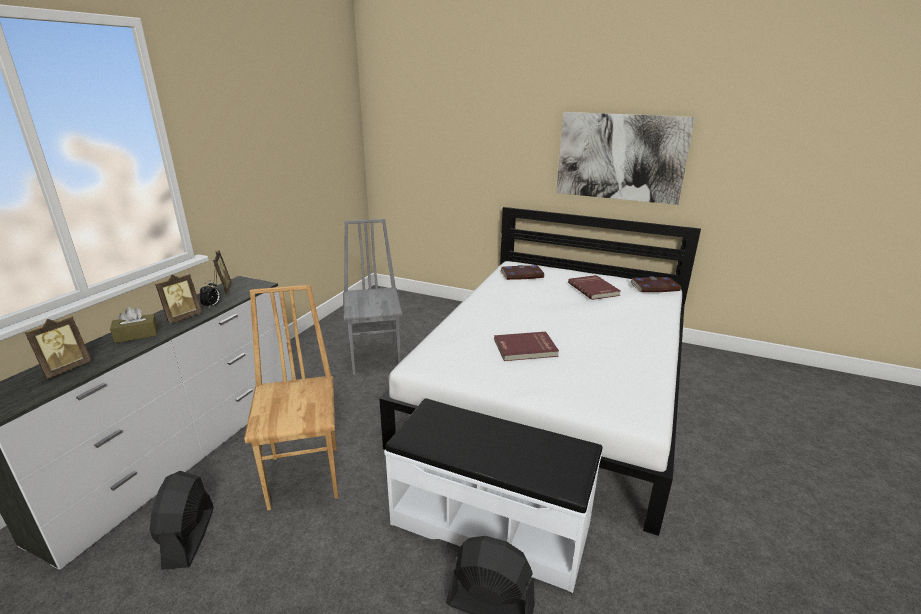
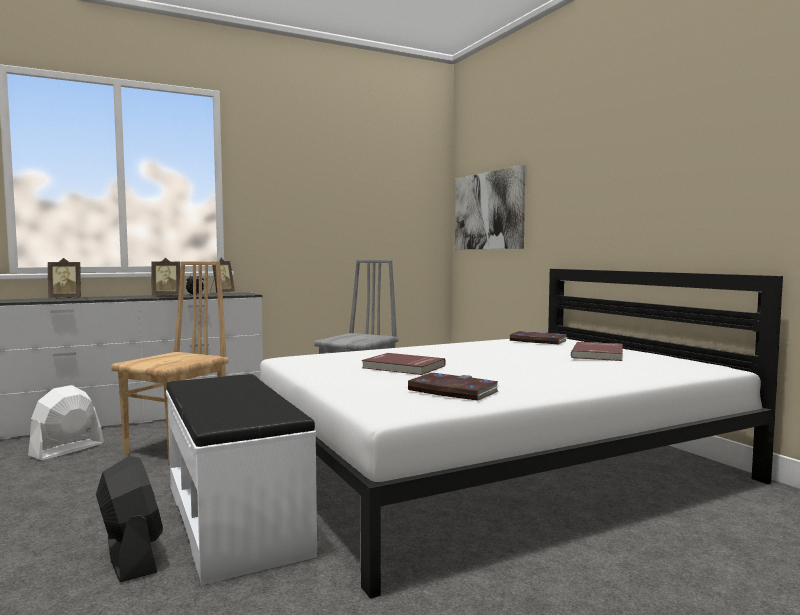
camera: 40 degrees right, 20 degrees down
brown tissue box [110,307,158,343] -> none
black fan [149,471,214,570] -> white fan [28,385,104,460]
picture [556,112,695,205] -> picture moved to [455,165,525,250]
book [630,277,681,292] -> book moved to [407,373,499,401]

